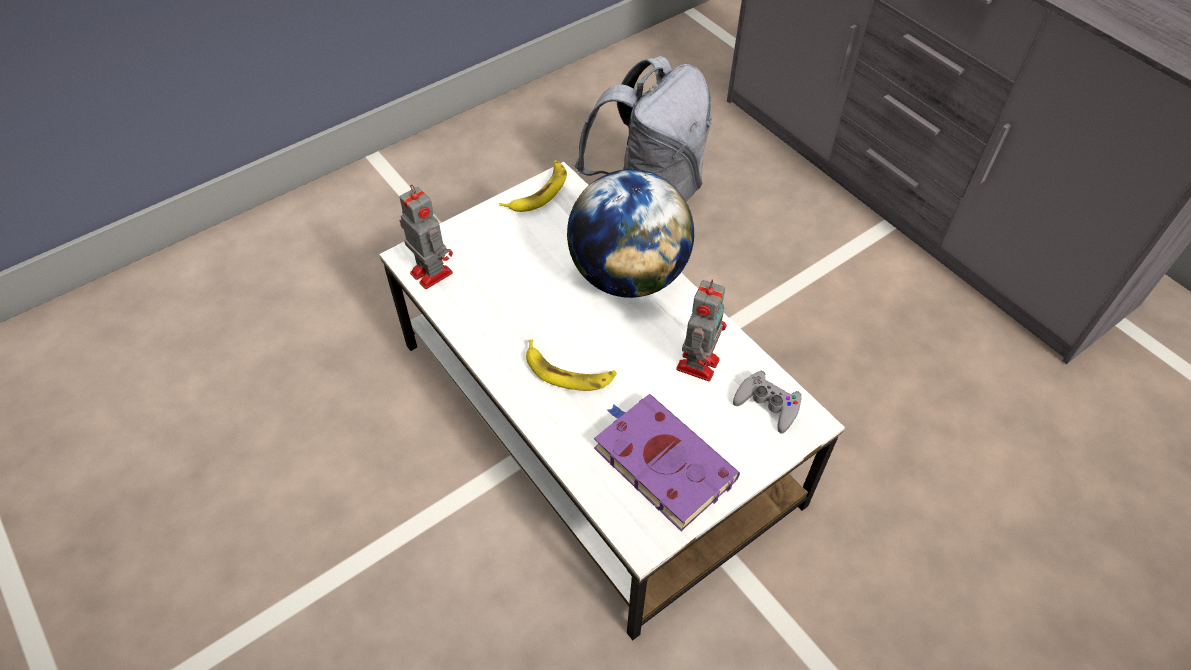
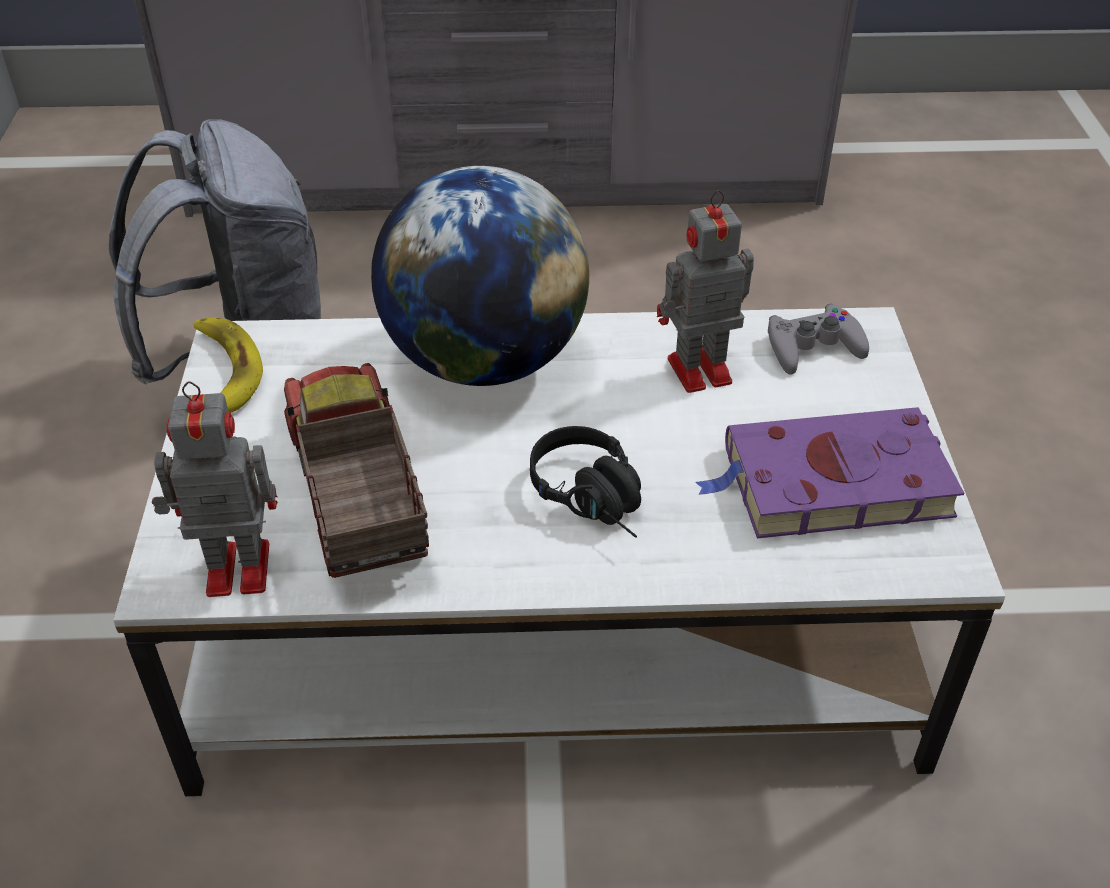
camera: 55 degrees left, 10 degrees down
banana [526,339,617,391] -> black headphones [530,426,641,538]
toy robot [676,279,727,381] -> toy robot turned 75 degrees counterclockwise [657,190,754,393]
none -> toy truck [284,363,429,578]

